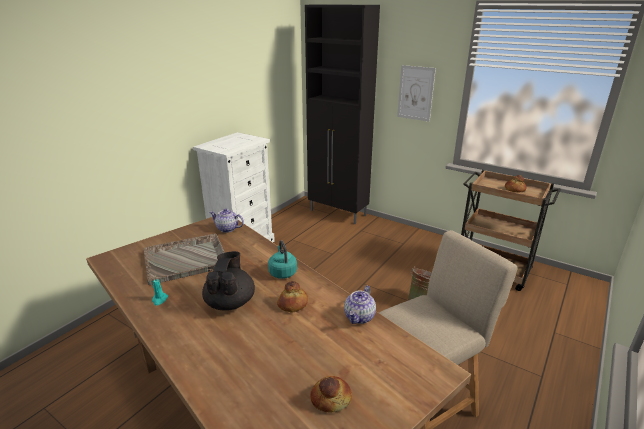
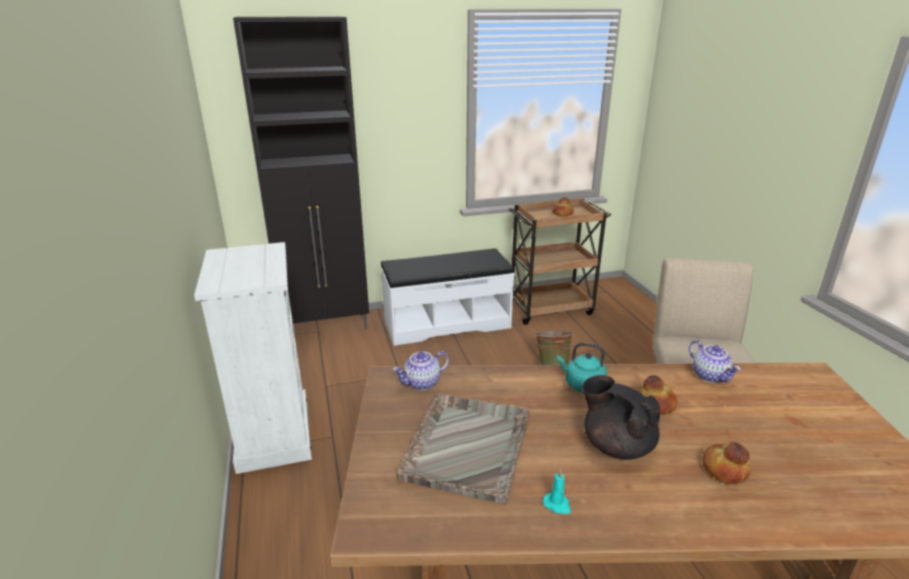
camera: 50 degrees left, 0 degrees up
bread [310,376,352,413] -> bread moved to [702,442,751,484]
picture [397,65,436,121] -> none
none -> white bench [380,248,515,346]

